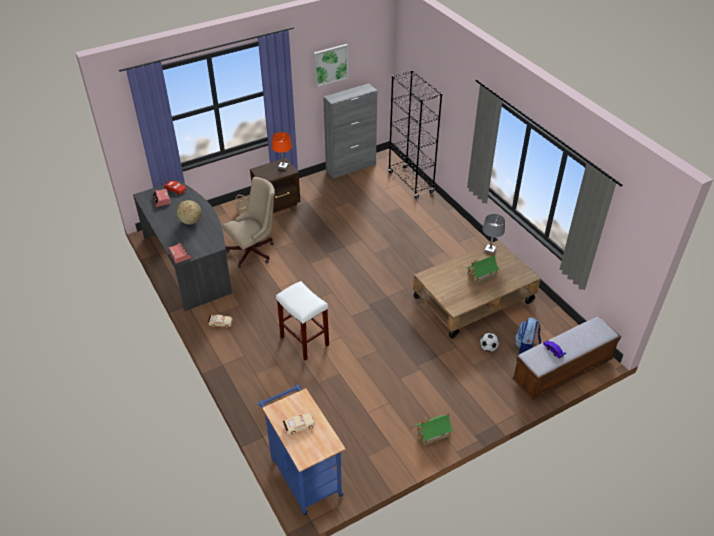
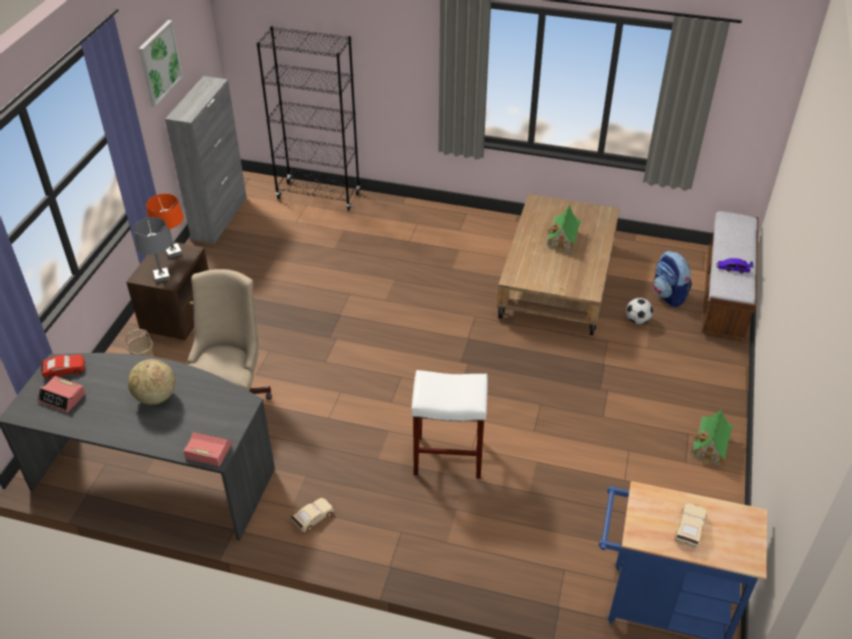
camera: 45 degrees left, 0 degrees up
grey table lamp [482,214,505,254] -> grey table lamp moved to [133,217,172,283]

